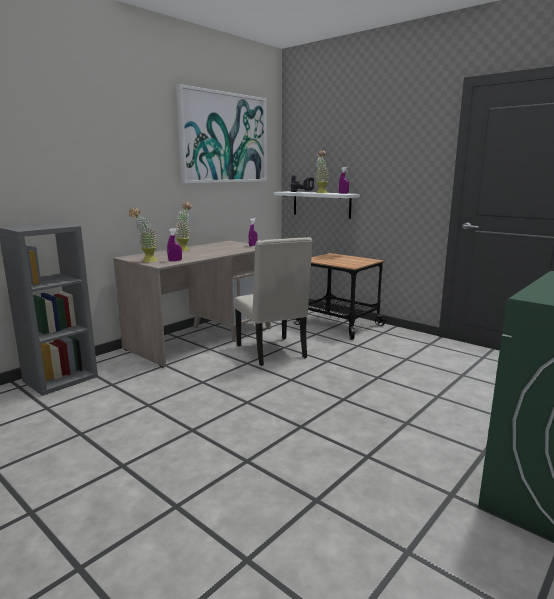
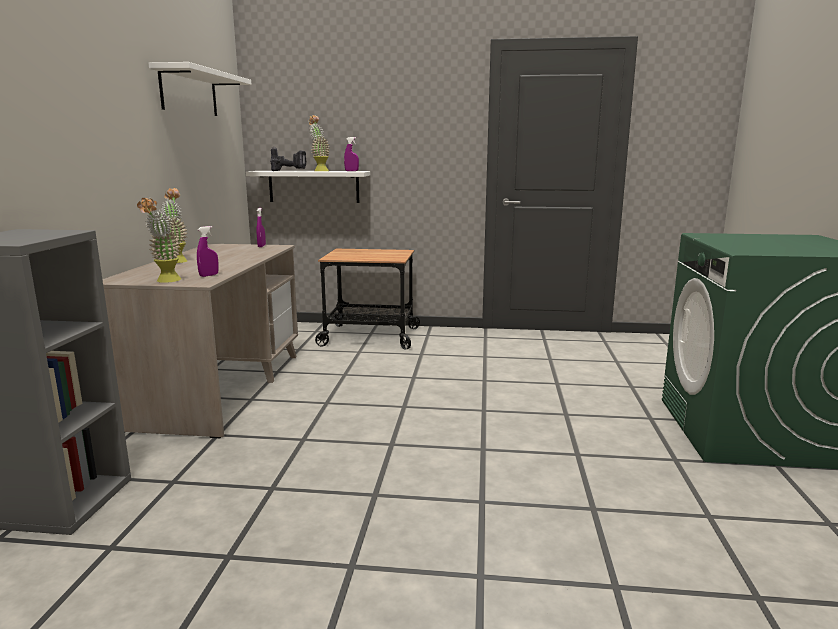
camera: 35 degrees left, 0 degrees up
picture [176,84,267,183] -> white shelf [148,62,252,116]
beige chair [234,237,313,366] -> none

